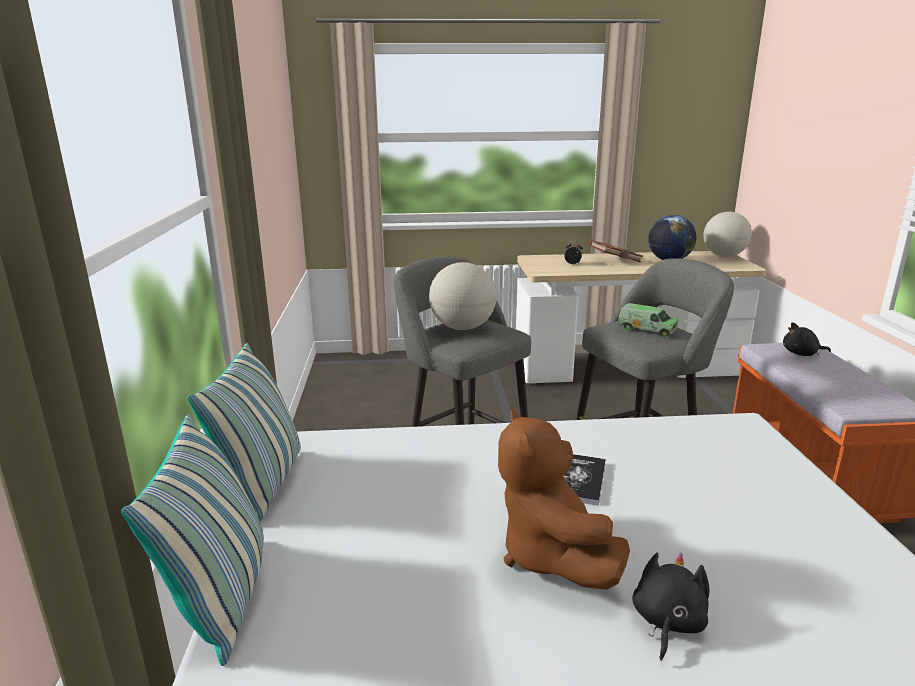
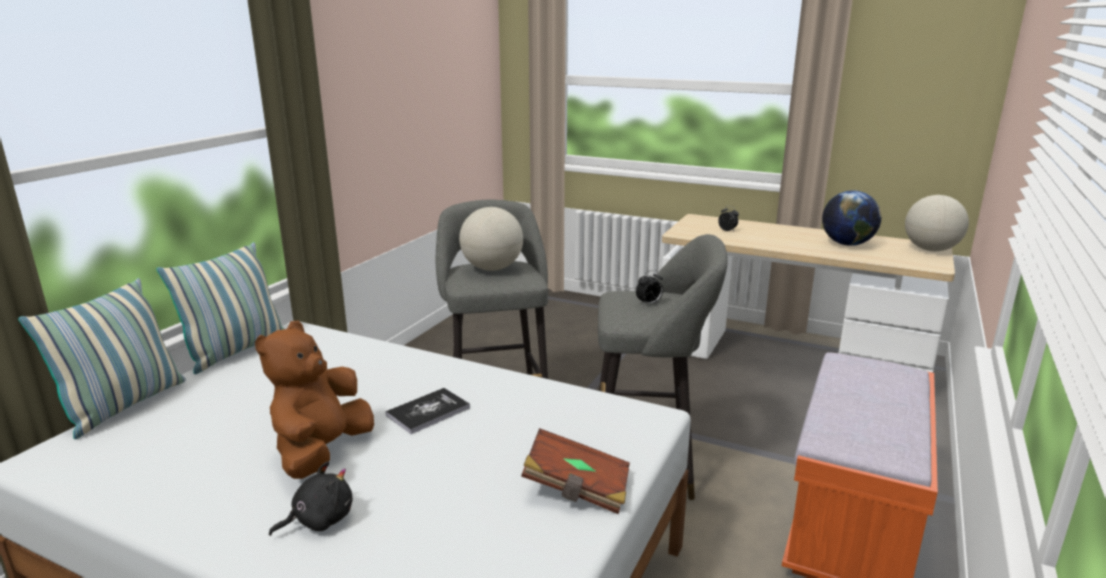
camera: 30 degrees right, 0 degrees up
brown book [589,240,643,263] -> brown book moved to [521,428,630,514]
toy truck [617,303,678,337] -> alarm clock [636,270,663,305]
black plush toy [783,322,831,356] -> none

